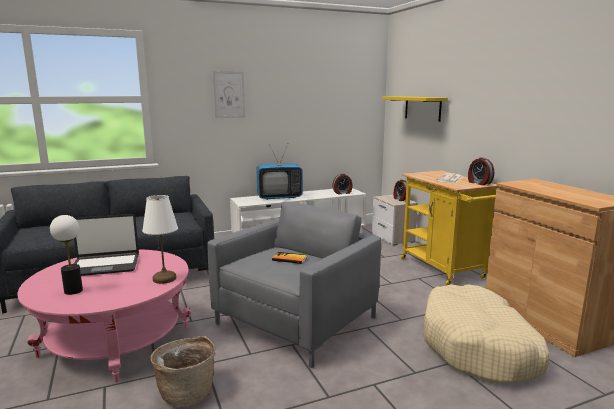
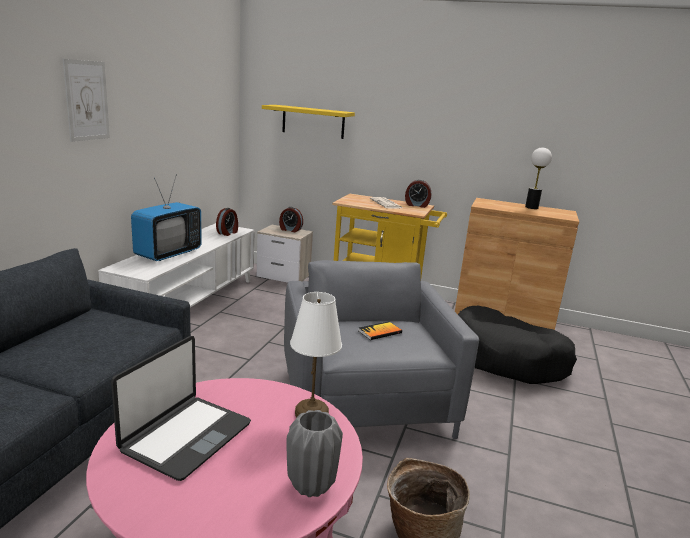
camera: 50 degrees left, 5 degrees up
table lamp [50,215,83,295] -> table lamp moved to [525,147,552,209]
beige dog bed [423,284,550,383] -> black dog bed [458,306,577,384]
none -> grey vase [286,410,343,497]

